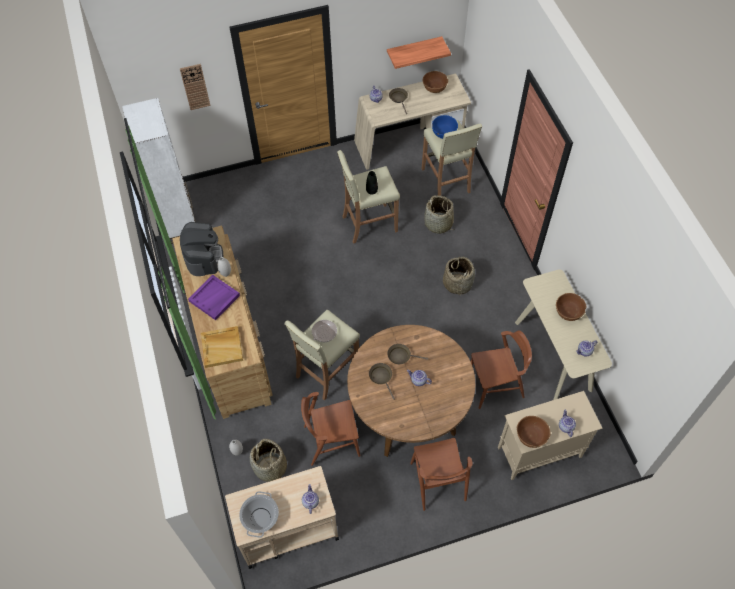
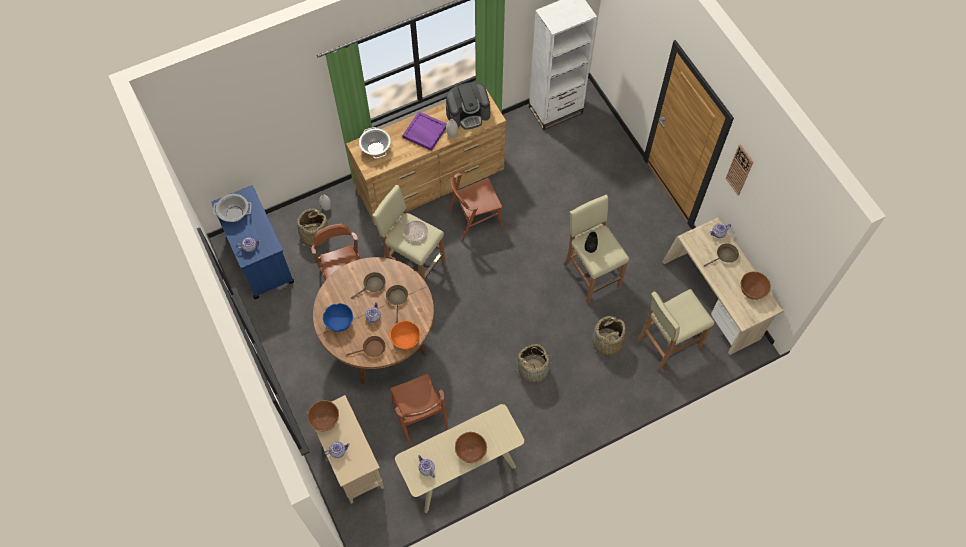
camera: 80 degrees right, 5 degrees up
wall clock [180,64,211,110] -> wall clock moved to [726,144,753,195]
beige tray [201,326,243,368] -> cooking pot [359,127,391,159]
beige cart [225,466,339,569] -> blue cart [211,185,295,299]
shelf [387,36,451,69] -> none
brown chair [410,438,473,511] -> brown chair moved to [448,172,503,242]
blue bowl [432,115,458,139] -> blue bowl moved to [323,303,353,332]
none -> brown frying pan [346,336,386,357]
none -> orange bowl [390,321,420,350]

